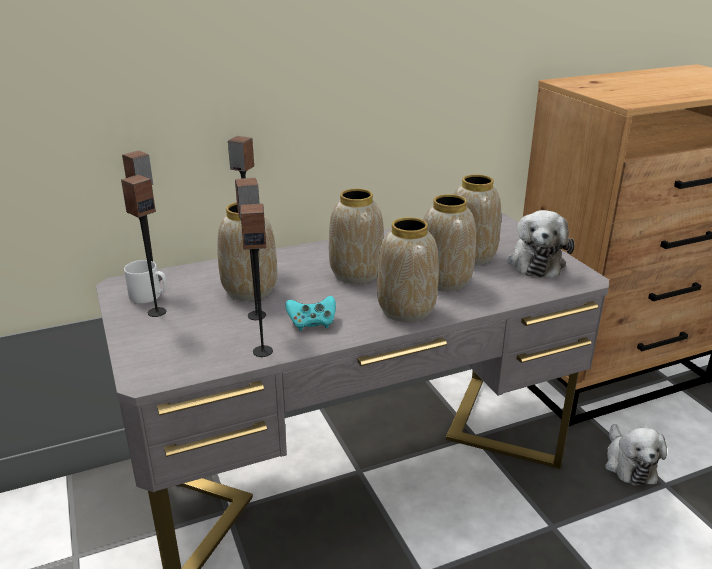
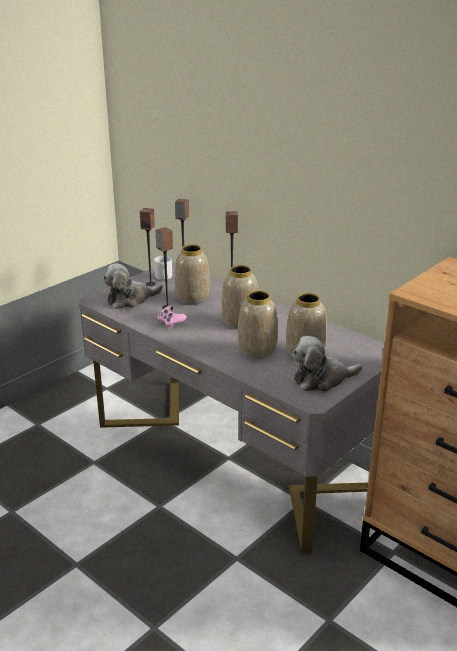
camera: 65 degrees right, 0 degrees up
speaker [241,204,273,357] -> none
turquoise game controller [285,296,336,331] -> pink game controller [157,305,187,329]
vase [377,217,439,322] -> none
plush toy [605,424,667,486] -> plush toy moved to [103,264,163,309]

